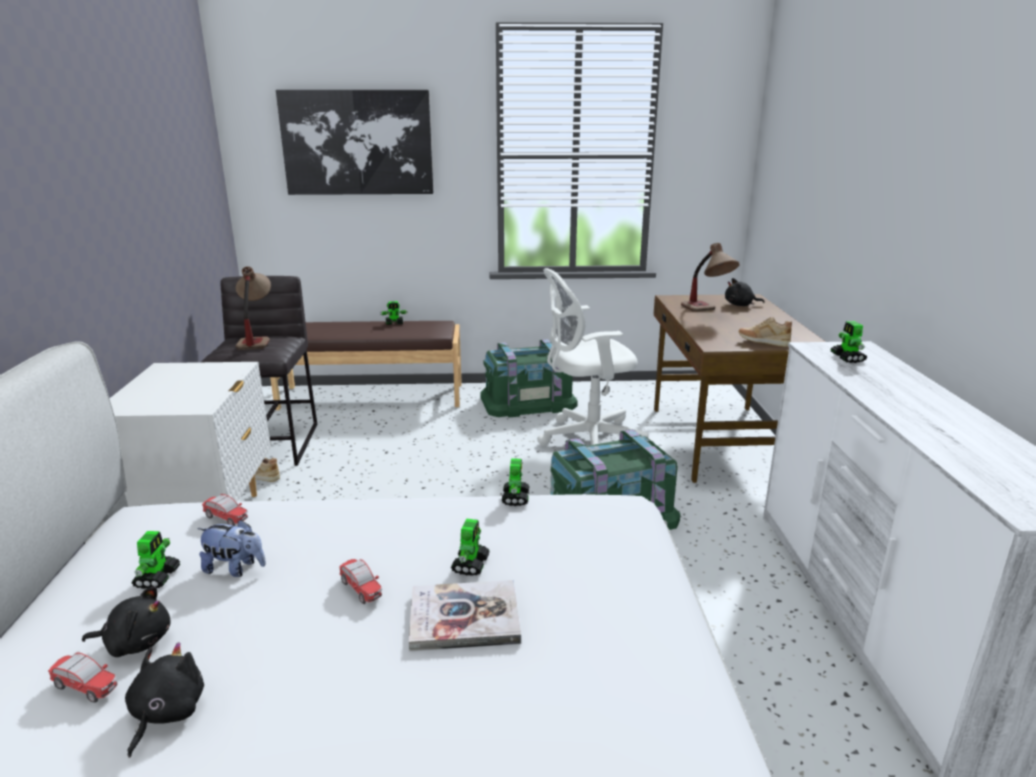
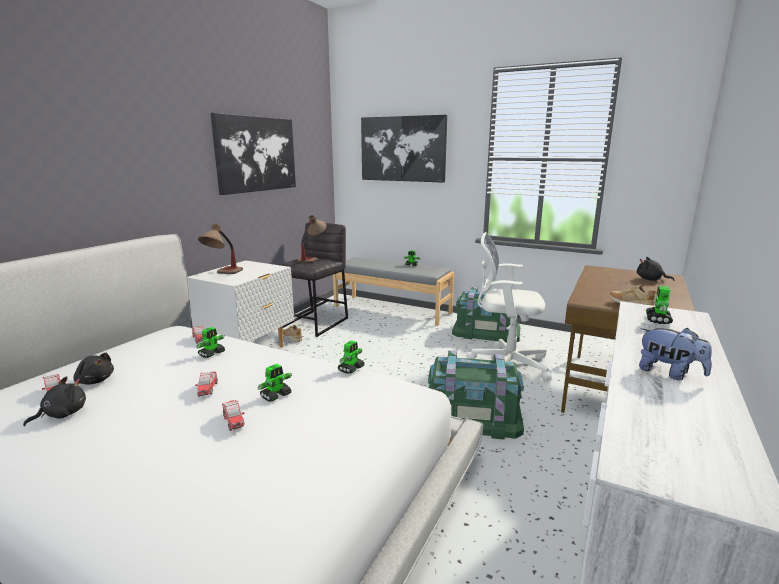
camera: 30 degrees right, 5 degrees down
toy robot [132,531,180,589] -> toy robot moved to [196,327,225,358]
plush toy [197,520,266,577] -> plush toy moved to [639,328,712,380]
brown bench [270,321,462,410] -> grey bench [333,257,454,326]
book [409,580,521,651] -> toy car [222,400,244,431]
table lamp [681,243,740,312] -> table lamp moved to [198,223,243,274]
none -> picture [210,113,296,195]

